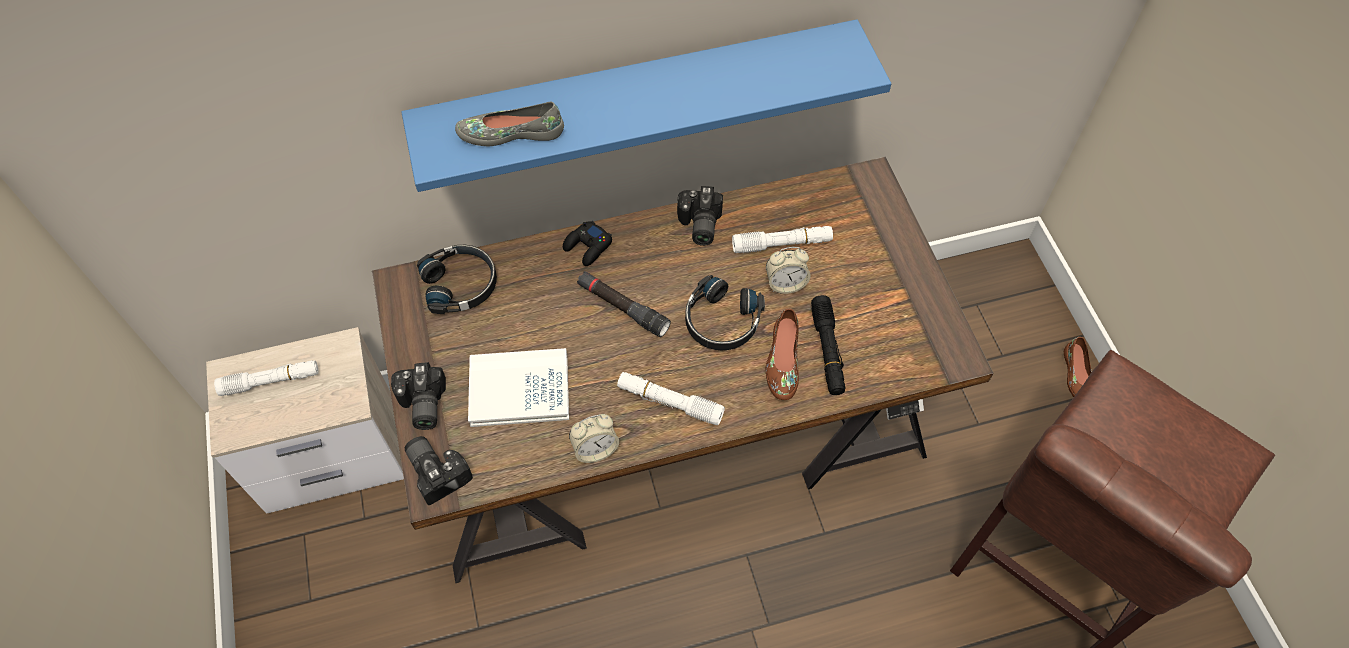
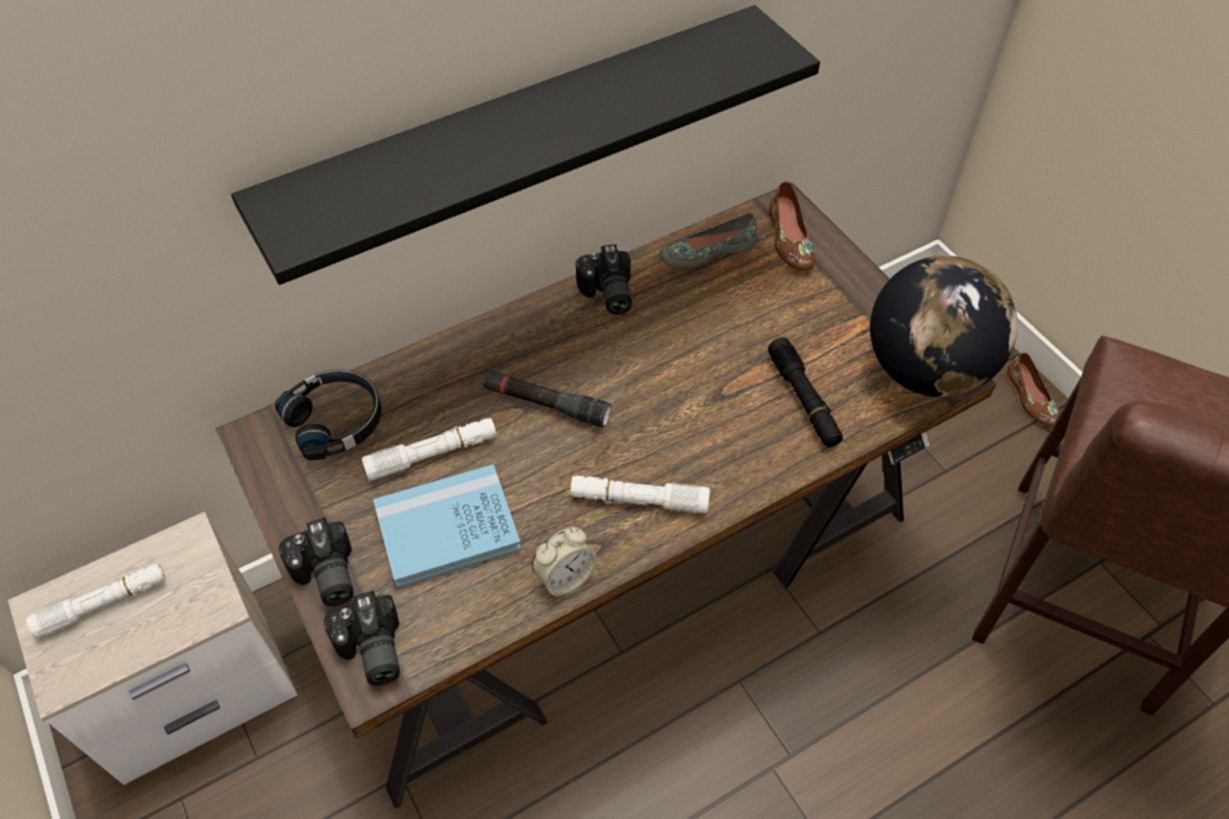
camera: 15 degrees left, 5 degrees down
blue shelf [401,19,891,192] -> black shelf [231,5,820,285]
camera [405,436,473,505] -> camera turned 150 degrees counterclockwise [324,591,400,686]
grey shoe [455,102,564,146] -> grey shoe moved to [660,213,758,268]
white book [468,348,569,427] -> blue book [373,464,521,588]
black game controller [563,221,612,266] -> none
black headphones [685,275,765,350] -> none
white flashlight [732,226,833,253] -> white flashlight moved to [361,418,497,481]
alarm clock [766,247,810,294] -> none
brown shoe [766,309,799,400] -> brown shoe moved to [769,181,816,270]
none -> globe [870,255,1018,397]

